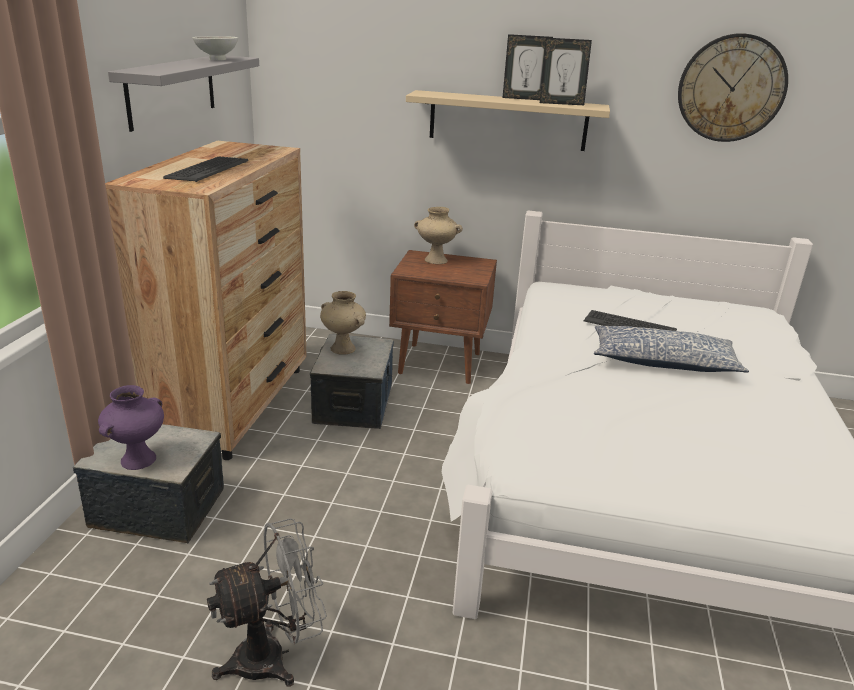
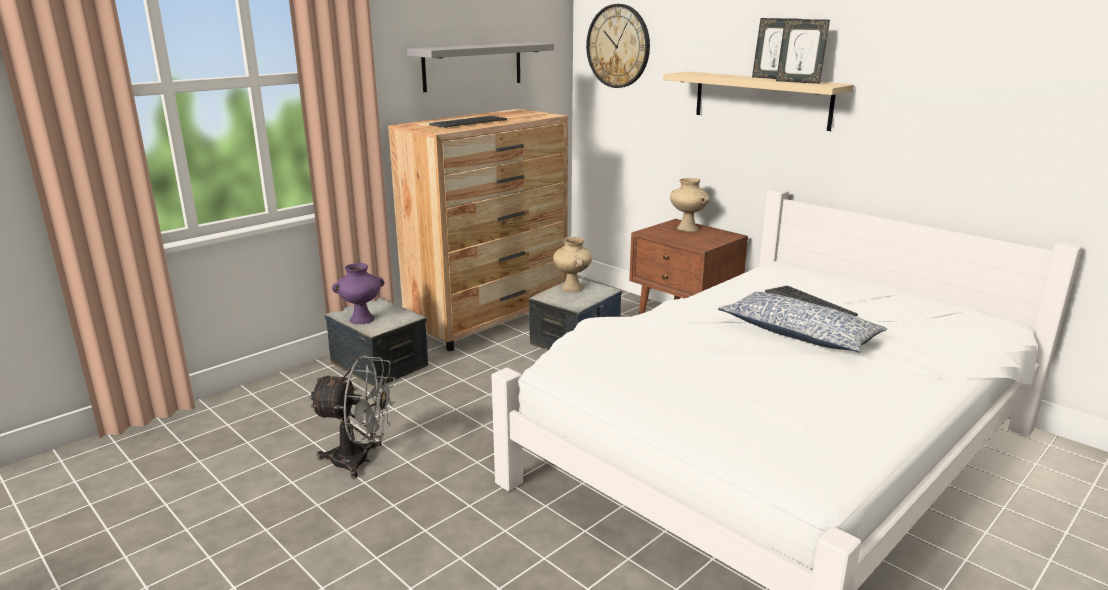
camera: 35 degrees right, 5 degrees down
white bowl [192,36,238,60] -> none
wall clock [678,33,788,142] -> wall clock moved to [586,4,650,88]

